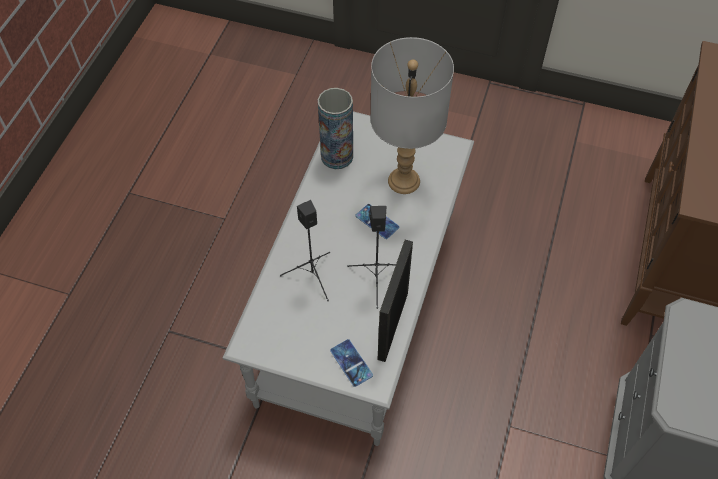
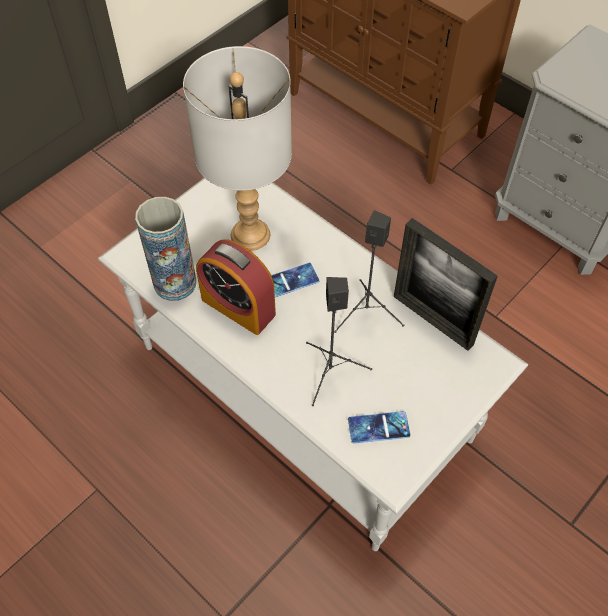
camera: 65 degrees left, 0 degrees up
phone [330,339,373,387] -> phone moved to [348,411,411,444]
none -> alarm clock [196,240,276,335]

